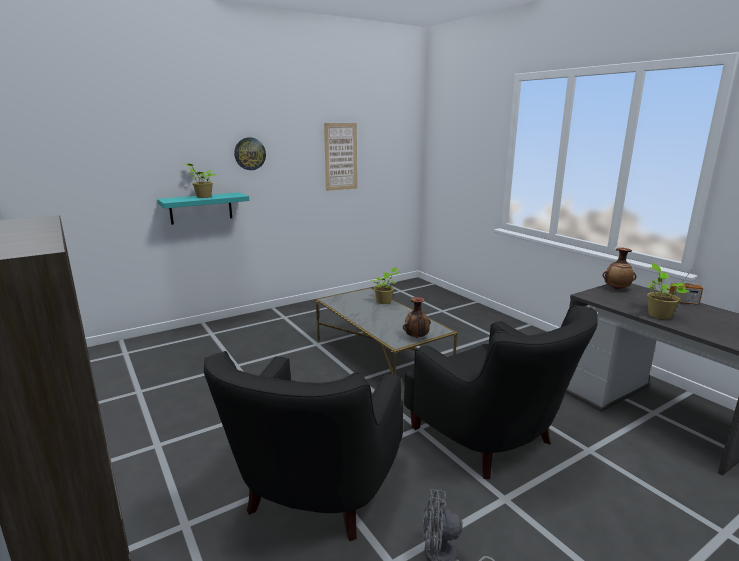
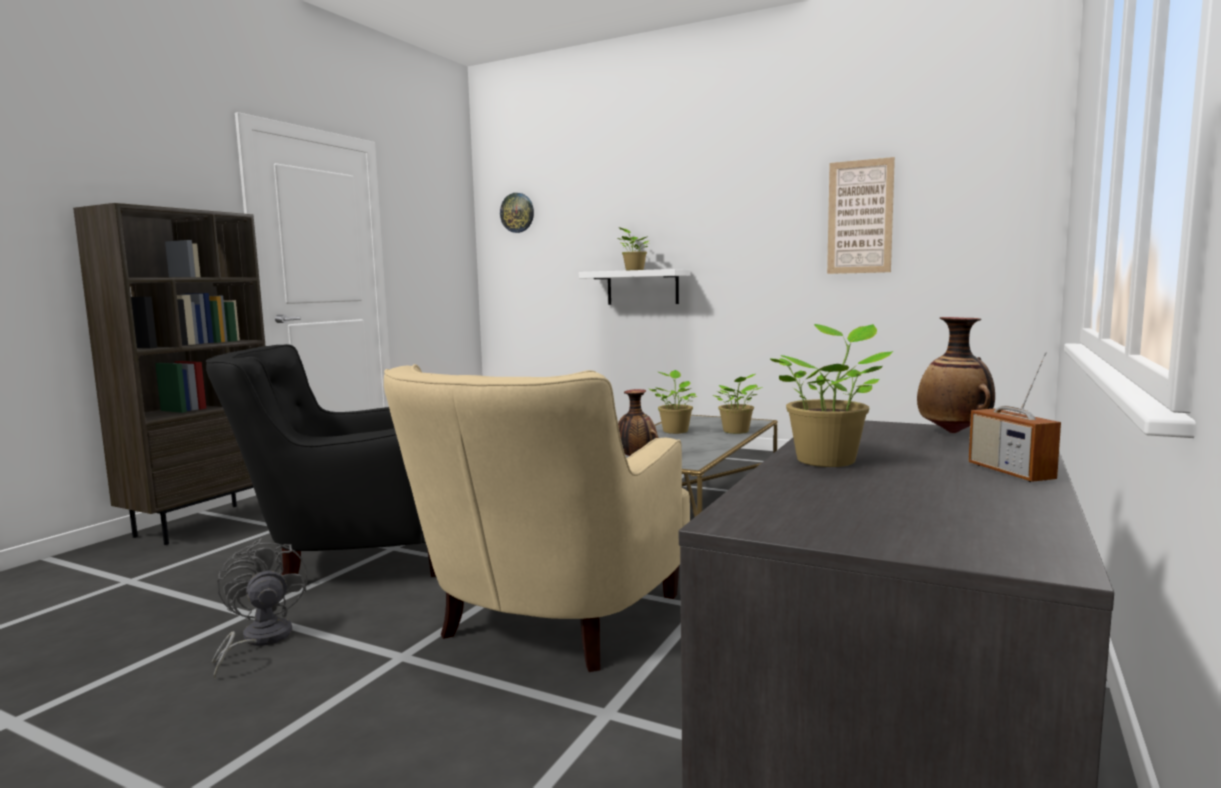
camera: 60 degrees right, 10 degrees down
turquoise shelf [157,192,249,225] -> white shelf [579,269,691,305]
wall clock [234,137,266,170] -> wall clock moved to [500,193,534,233]
black armchair [404,305,598,479] -> beige armchair [384,364,690,672]
none -> potted plant [649,370,697,434]

